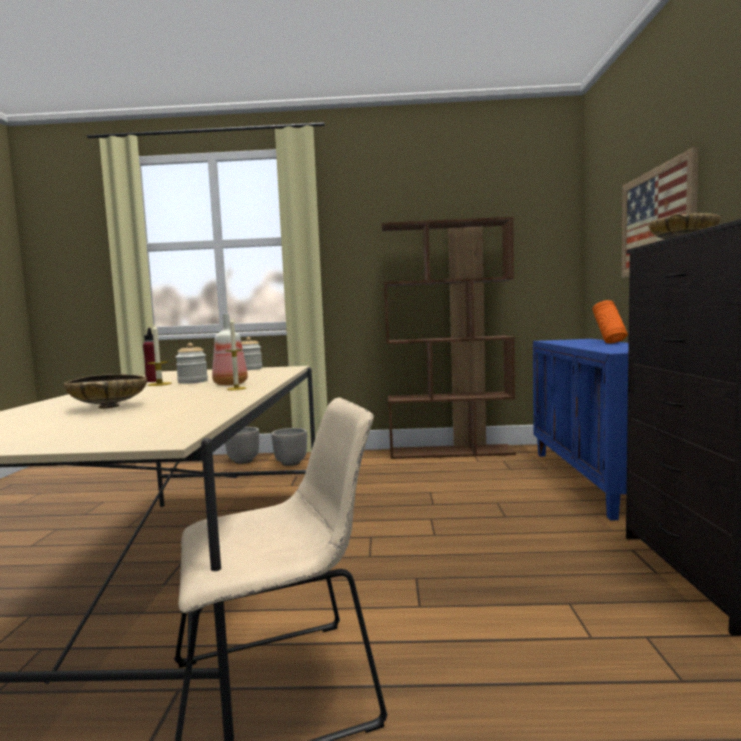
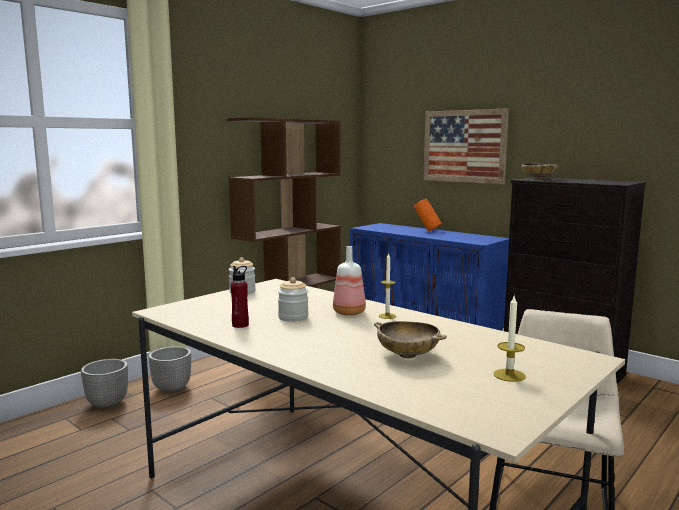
camera: 50 degrees left, 5 degrees up
candle [147,323,172,386] -> candle moved to [494,296,526,382]

